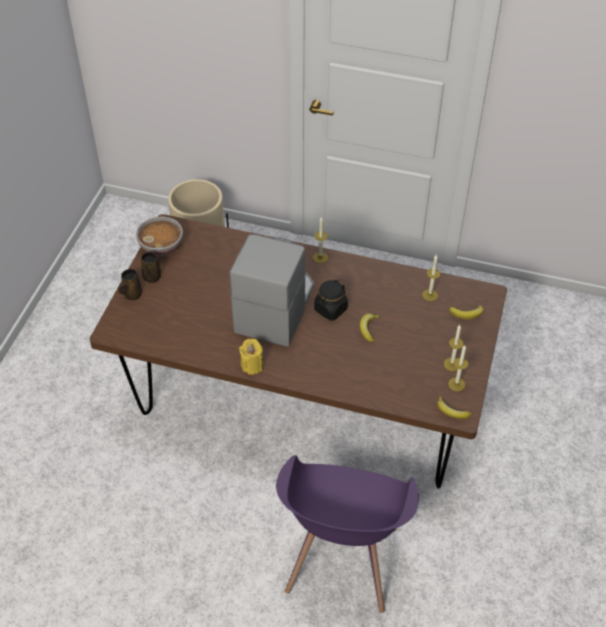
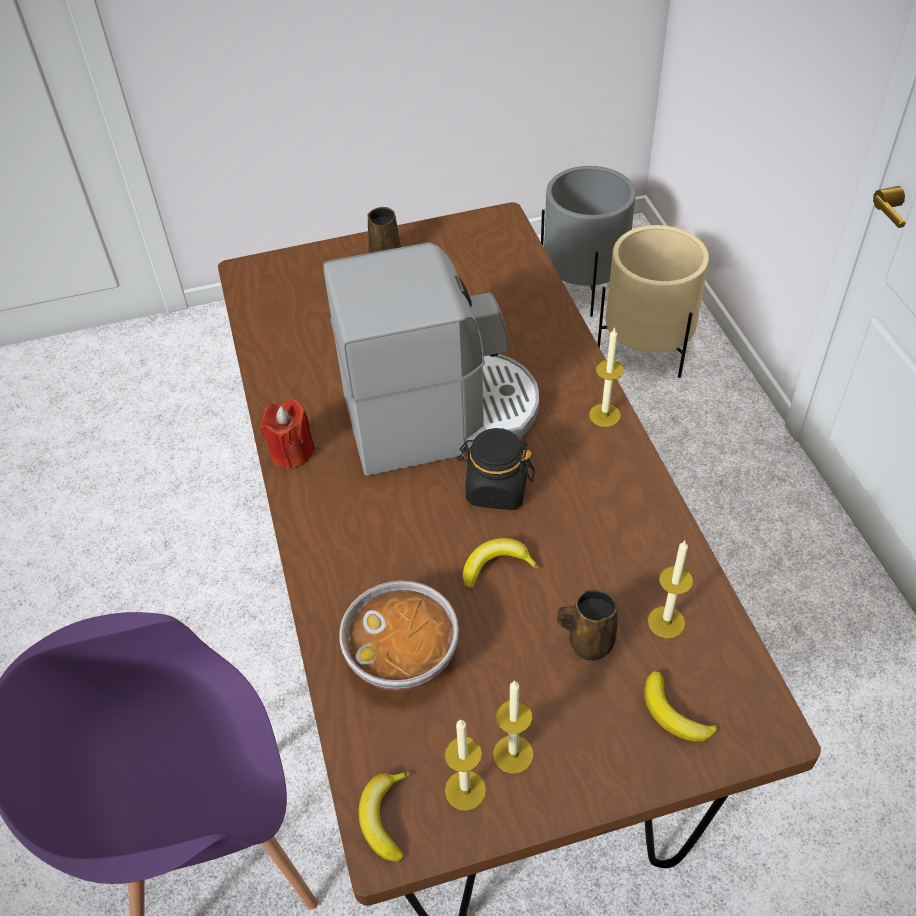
camera: 60 degrees right, 0 degrees up
brown mug [118,269,142,300] -> brown mug moved to [557,590,618,661]
bowl [136,217,183,256] -> bowl moved to [339,581,459,691]
yellow candle [239,338,263,375] -> red candle [260,399,315,470]
none -> grey planter [541,166,636,317]

